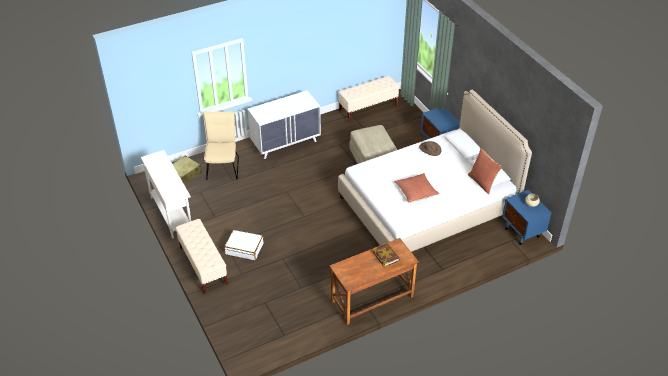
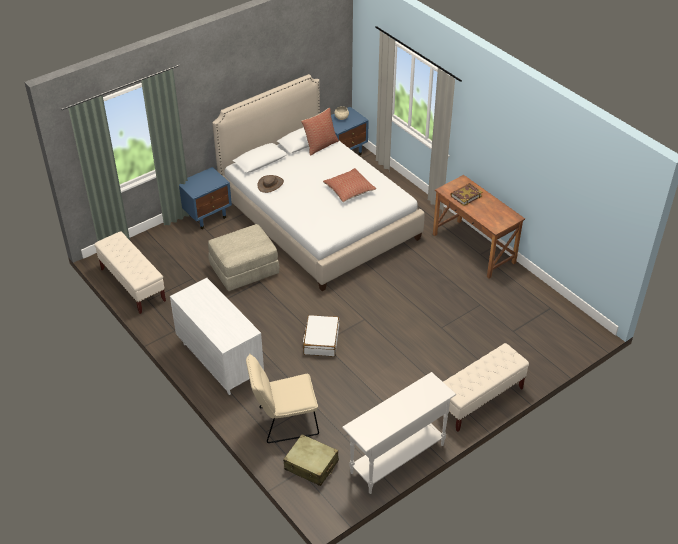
camera: 100 degrees left, 0 degrees up
white suitcase [224,230,263,260] -> white suitcase moved to [303,315,339,357]

